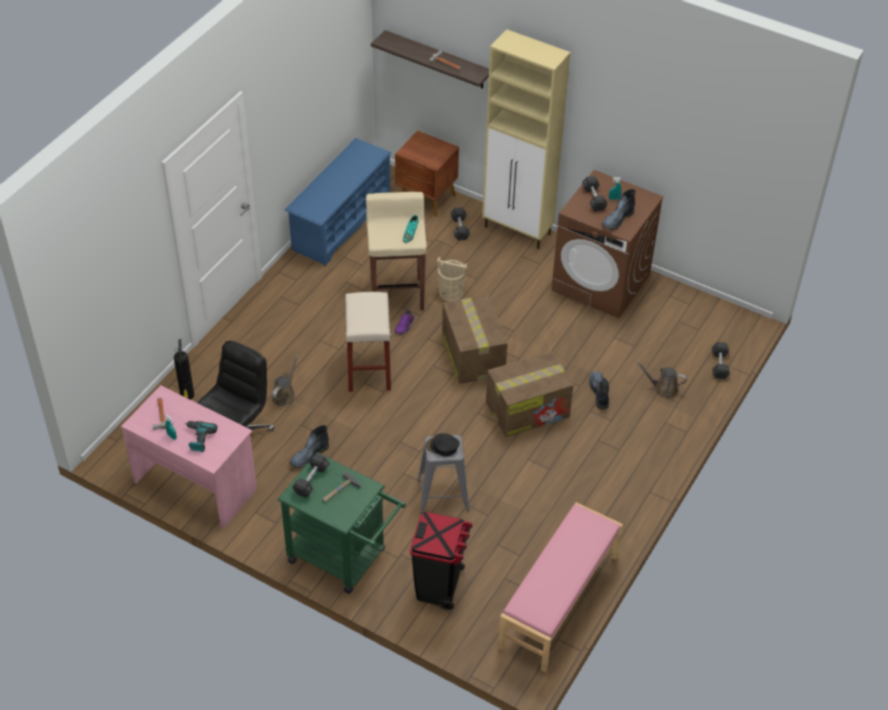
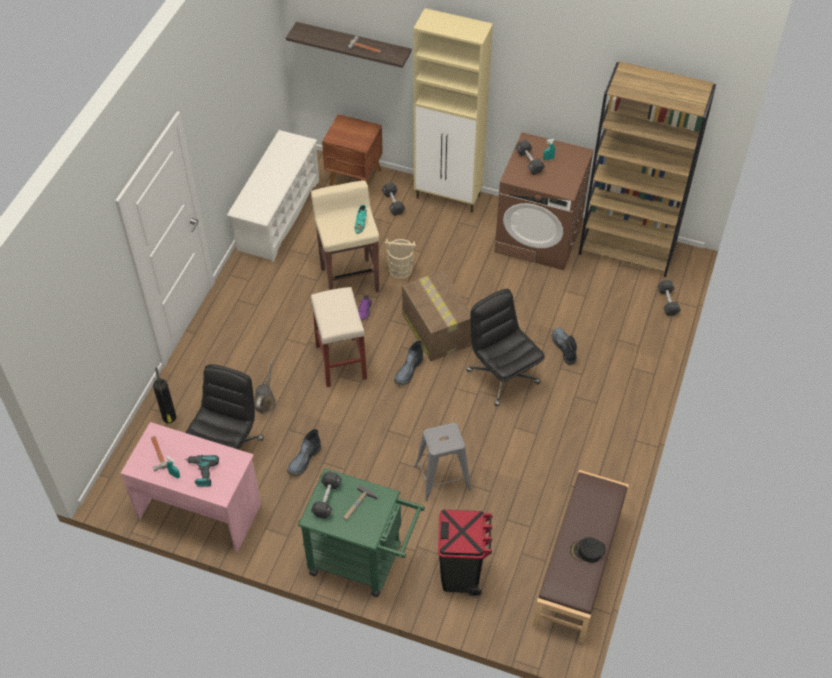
camera: 10 degrees left, 5 degrees up
blue shoe rack [285,138,392,266] -> white shoe rack [227,130,319,262]
black cap [426,433,459,456] -> black cap moved to [570,537,606,563]
cardboard box [486,351,574,437] -> black office chair [466,289,545,406]
pink bench [498,502,623,673] -> brown bench [533,470,629,643]
boot [602,189,635,230] -> boot moved to [394,341,423,386]
brown watering can [636,361,687,398] -> none
none -> brown bookcase [579,62,716,277]

